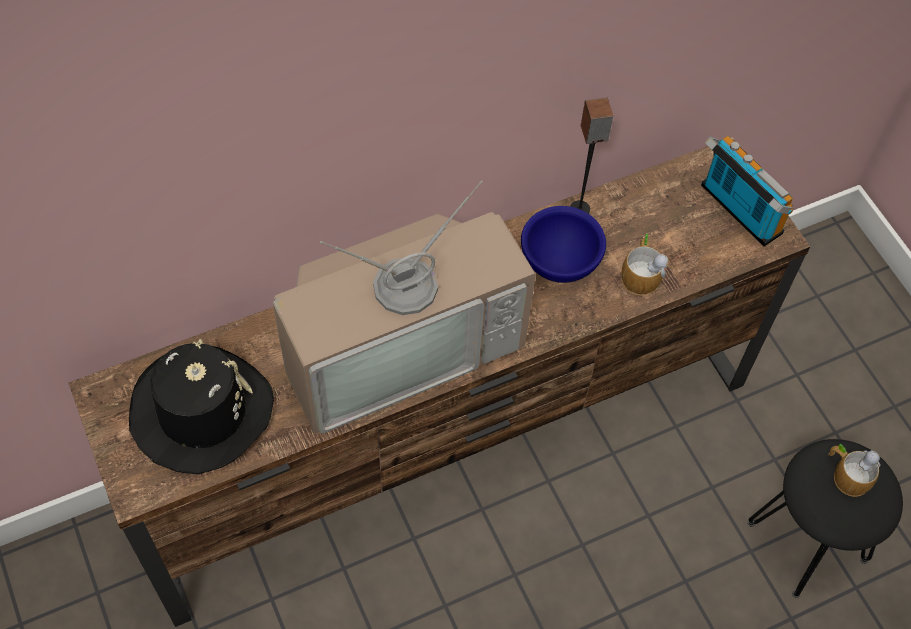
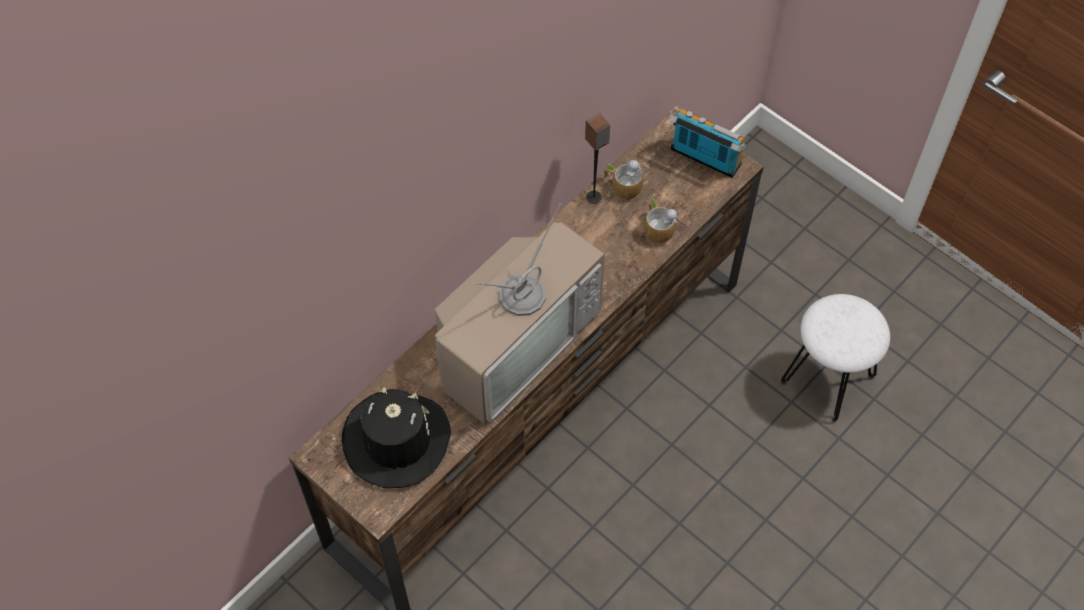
camera: 20 degrees left, 0 degrees up
blue bowl [521,206,606,283] -> none
black stool [748,439,903,598] -> white stool [781,294,890,422]
mug [828,443,881,497] -> mug moved to [603,160,643,200]

